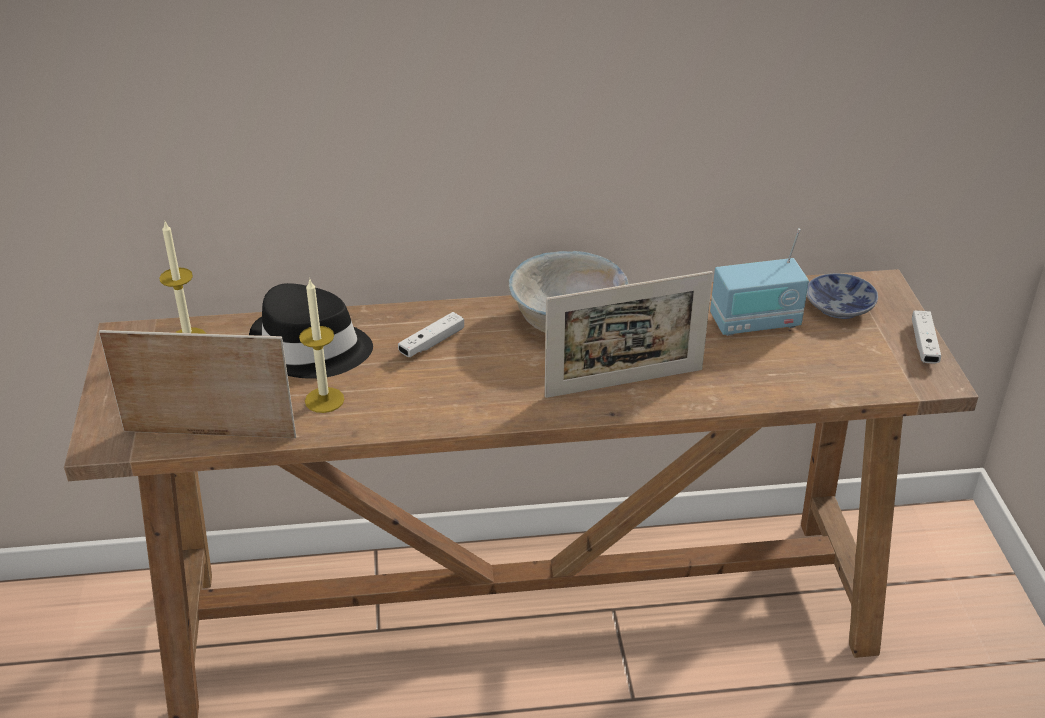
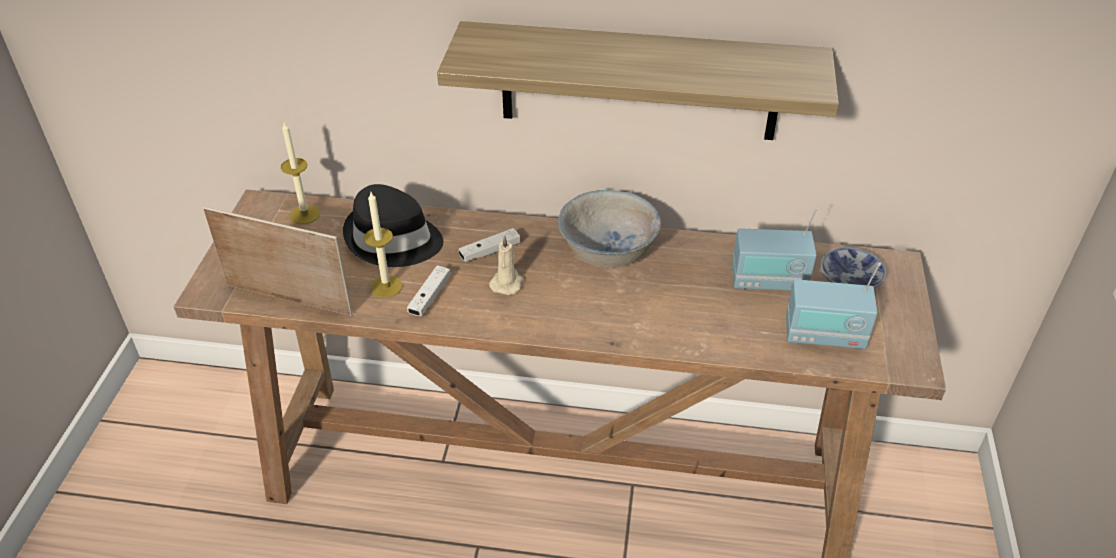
camera: 15 degrees right, 5 degrees up
picture frame [545,271,713,398] -> none
white game controller [912,310,941,364] -> white game controller moved to [407,266,451,316]
none -> shelf [437,21,839,140]
none -> beige candle [489,235,524,295]
none -> radio [786,262,881,349]

